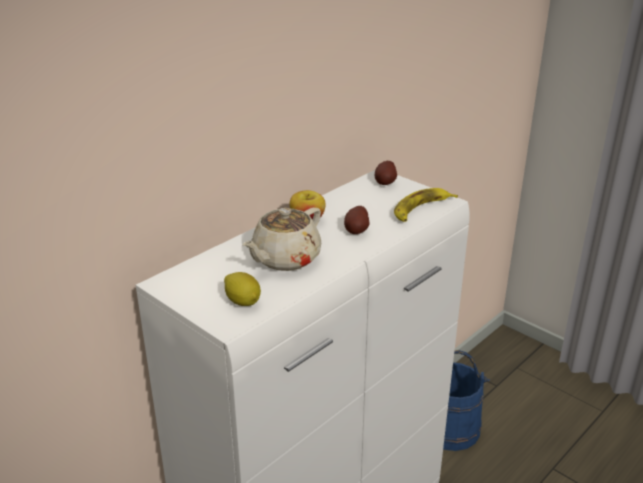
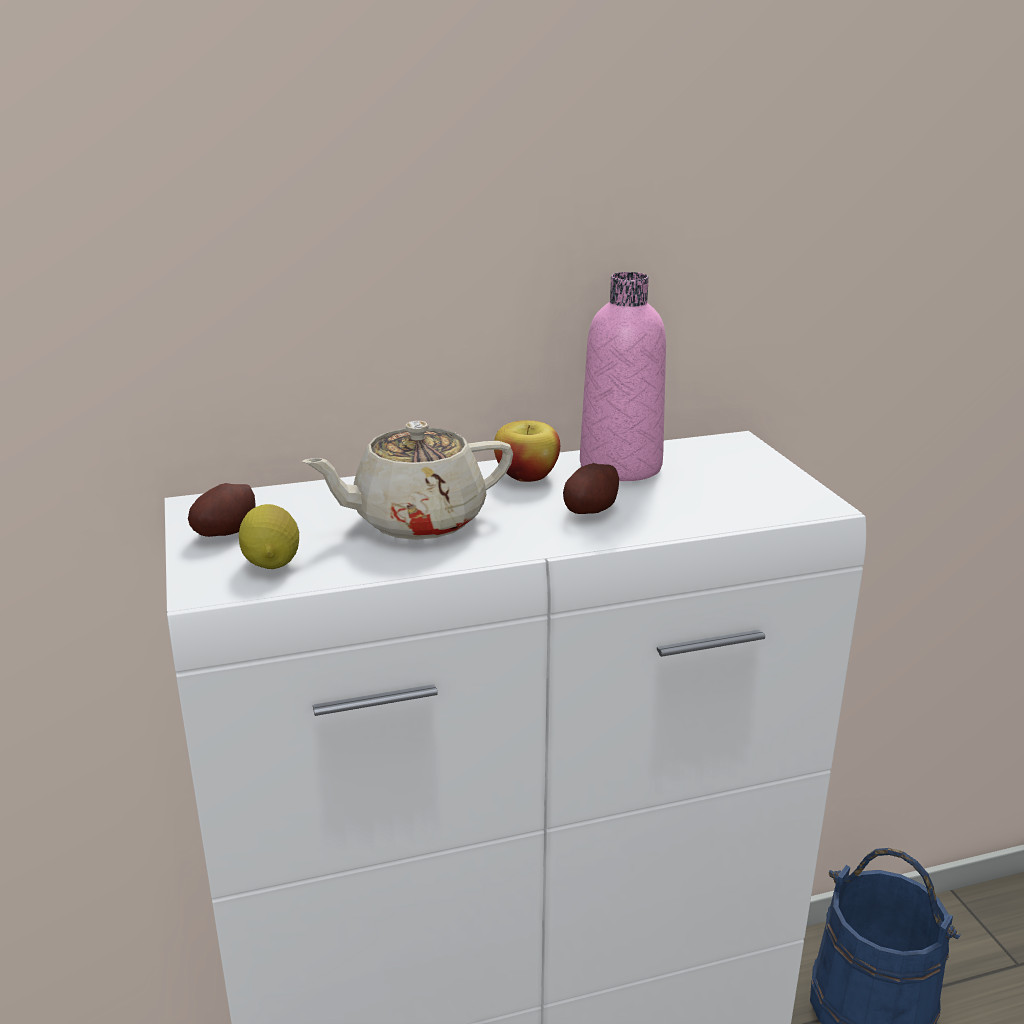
camera: 30 degrees right, 5 degrees down
potato [375,161,397,185] -> potato moved to [188,483,256,537]
banana [394,188,458,222] -> none
none -> pink bottle [580,272,666,481]

